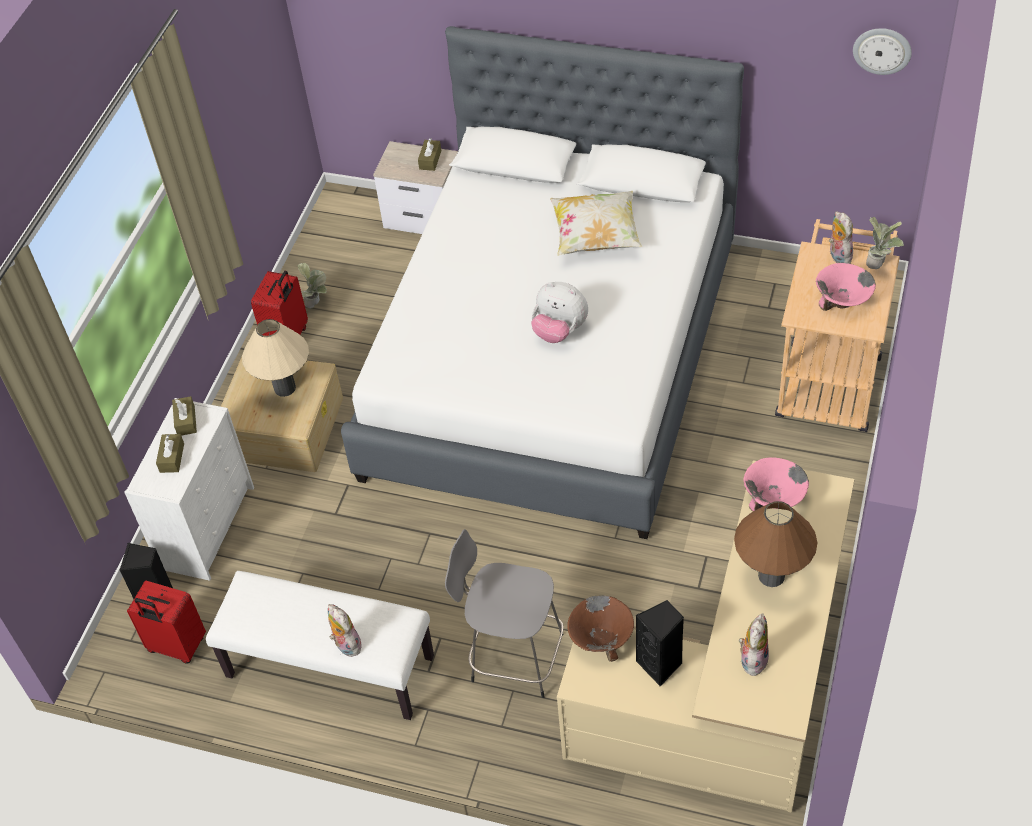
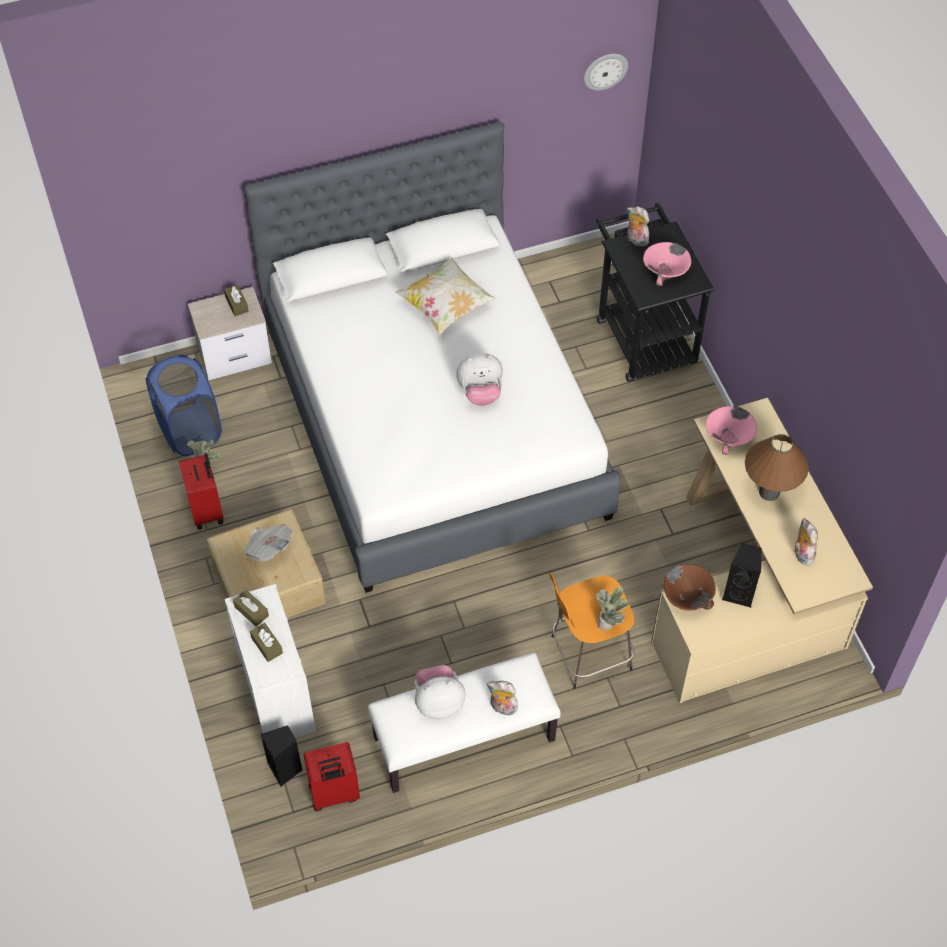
camera: 40 degrees left, 5 degrees up
beige table lamp [242,319,309,397] -> newspaper [243,524,293,562]
grey stool [445,529,564,698] -> orange stool [549,573,635,689]
beige cart [775,219,900,432] -> black cart [596,203,714,382]
potted plant [866,217,904,269] -> potted plant moved to [596,586,629,631]
none -> blue laundry basket [146,355,222,456]
none -> plush toy [415,665,466,719]

